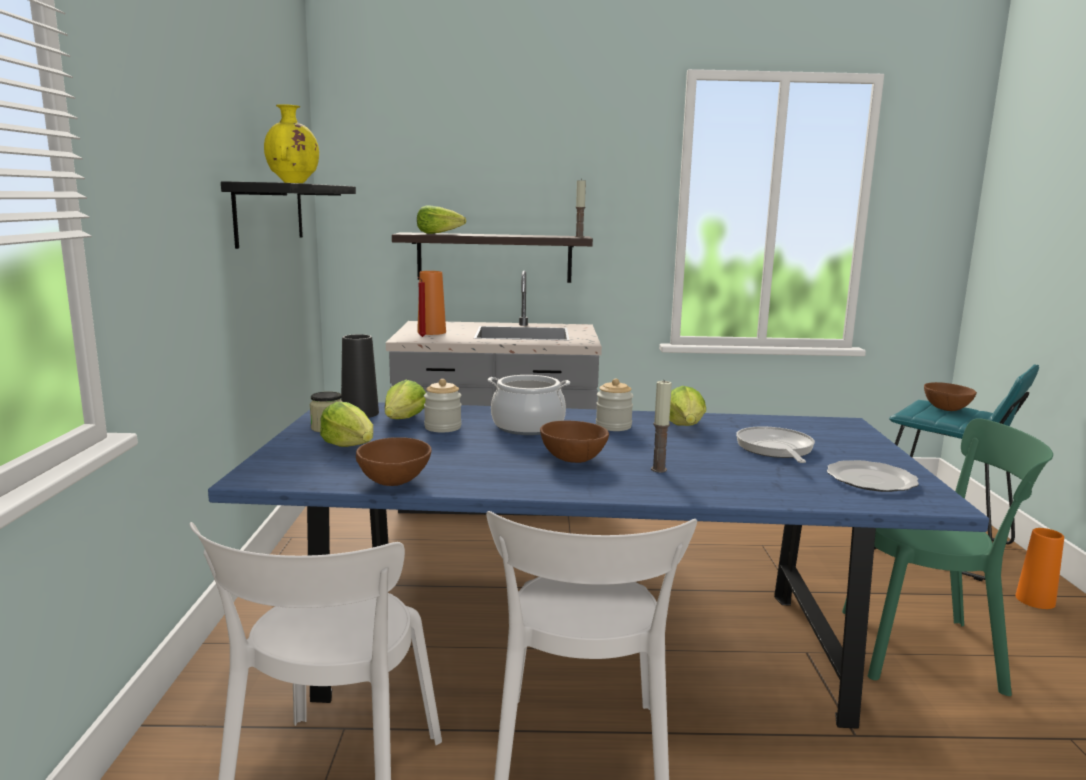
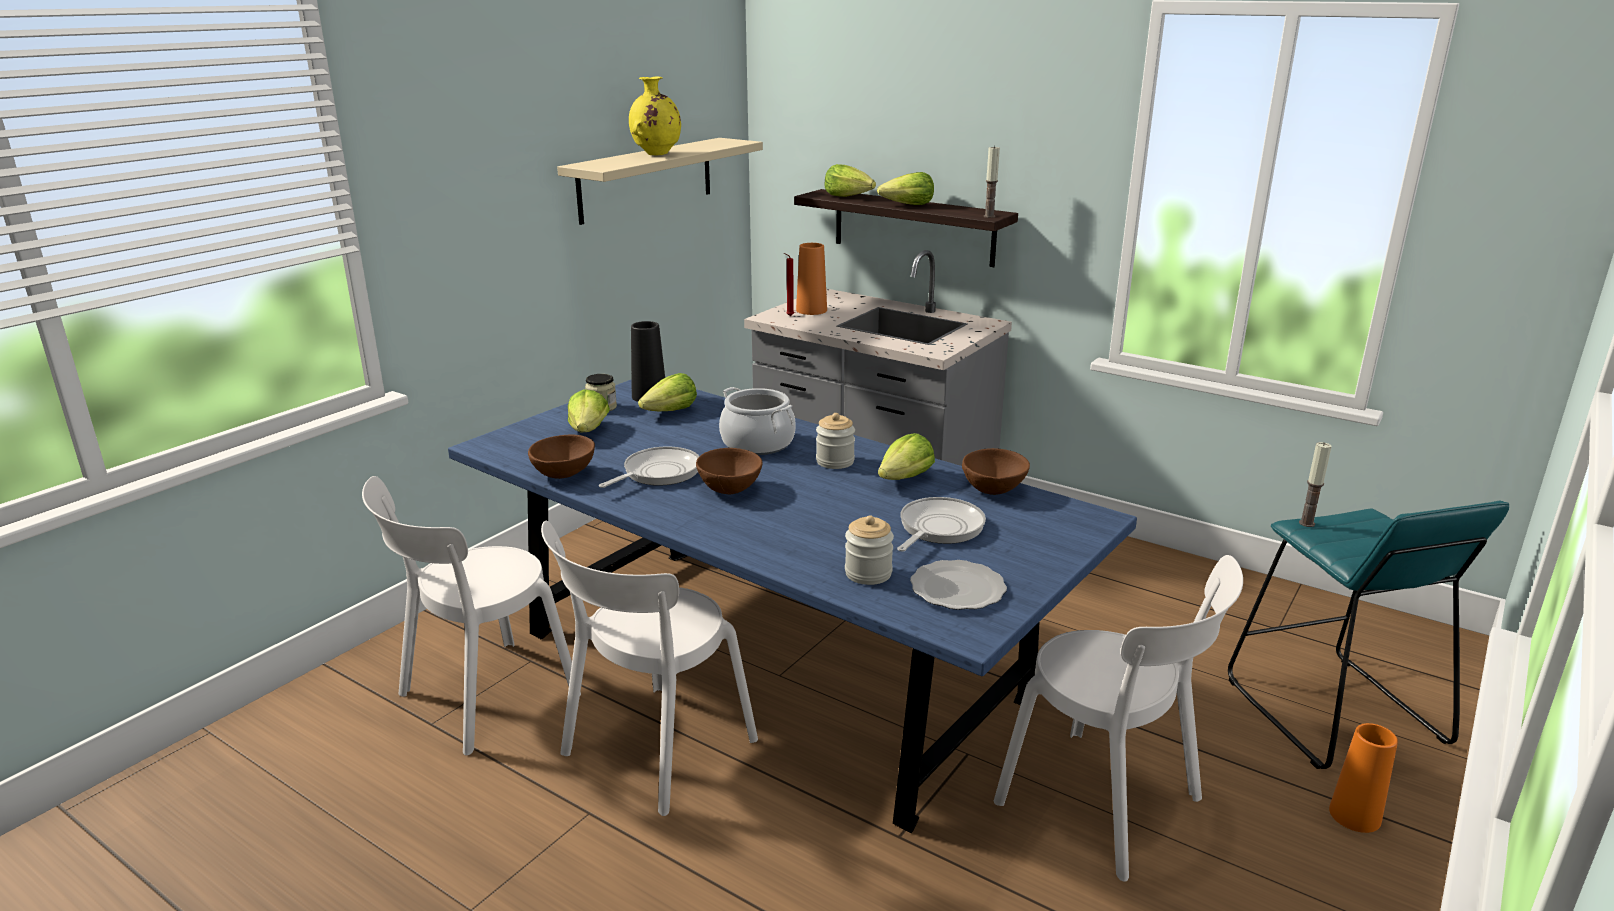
camera: 35 degrees right, 10 degrees up
black shelf [221,181,356,249] -> beige shelf [557,138,763,225]
jar [424,379,462,432] -> jar moved to [845,515,894,585]
candle [651,380,672,473] -> candle moved to [1299,442,1332,527]
green chair [842,418,1053,696] -> white chair [994,555,1243,882]
brown bowl [924,382,977,411] -> brown bowl moved to [962,448,1030,495]
none -> frying pan [599,447,699,488]
none -> lettuce [877,172,934,205]

